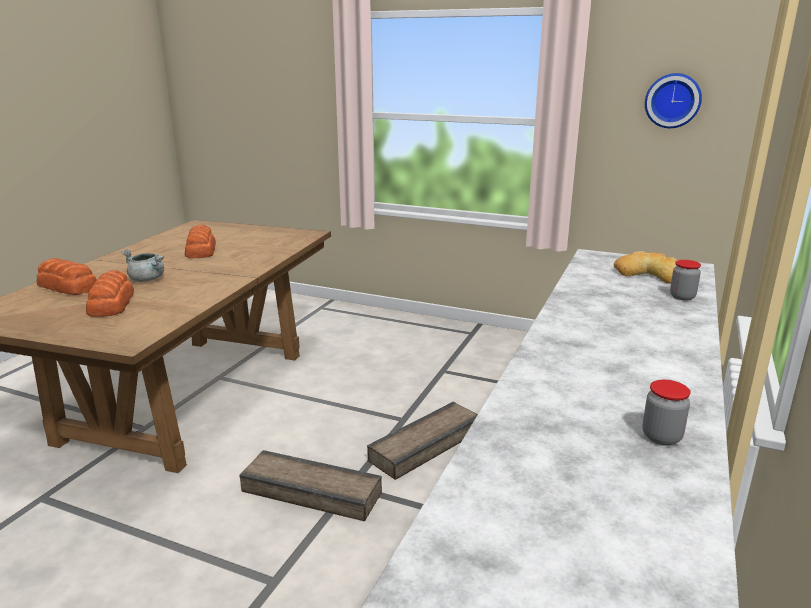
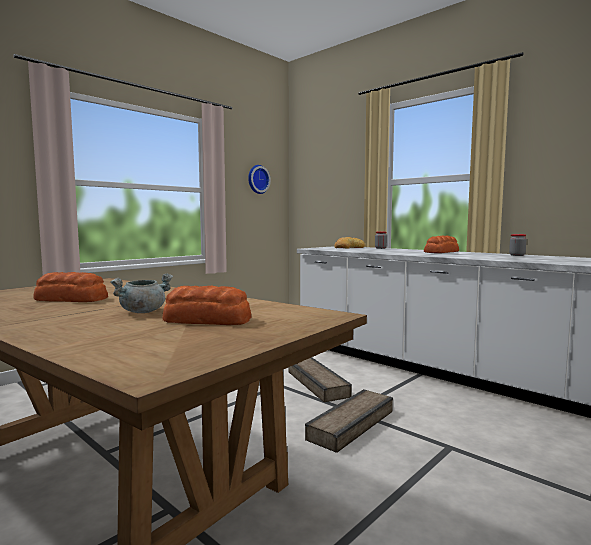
camera: 70 degrees left, 15 degrees down
bread [36,258,97,295] -> bread moved to [424,235,459,253]

